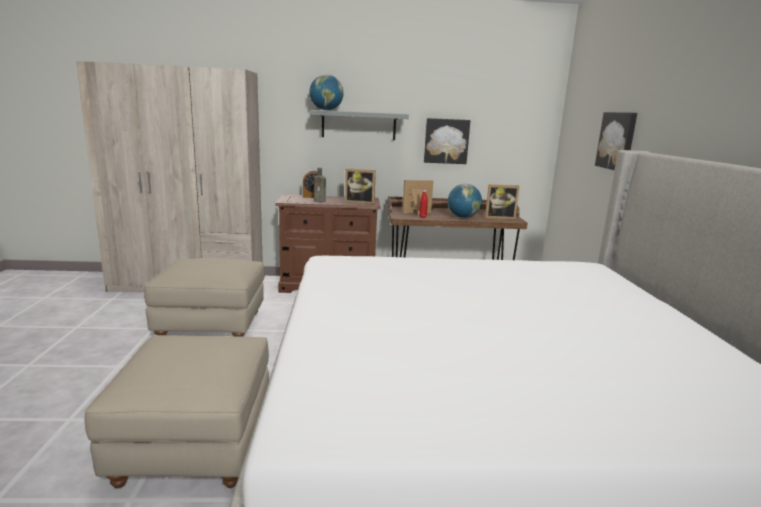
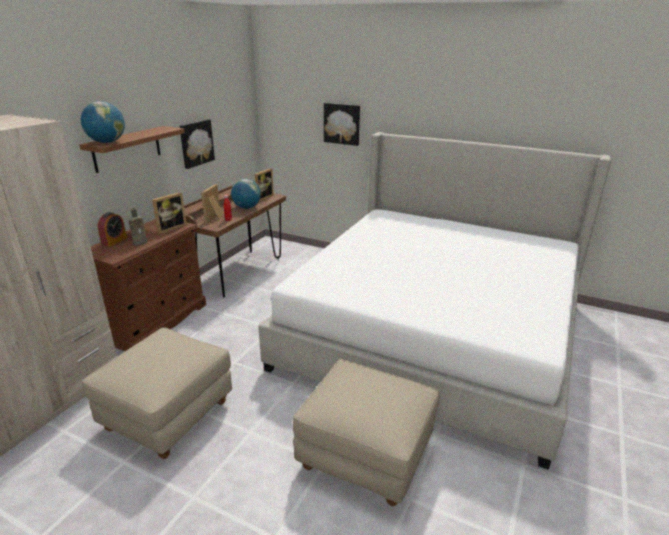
camera: 60 degrees left, 10 degrees up
grey shelf [310,110,409,140] -> brown shelf [79,126,185,173]

